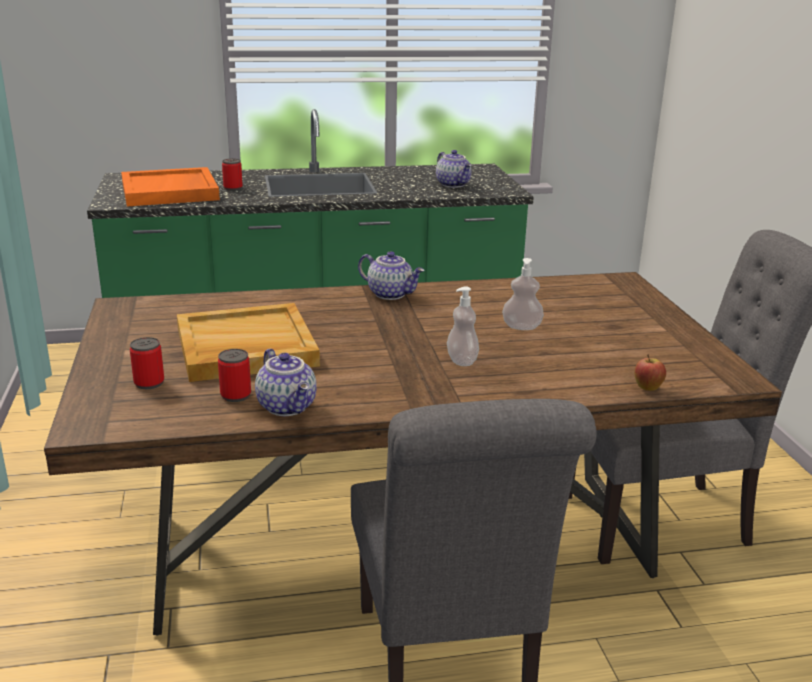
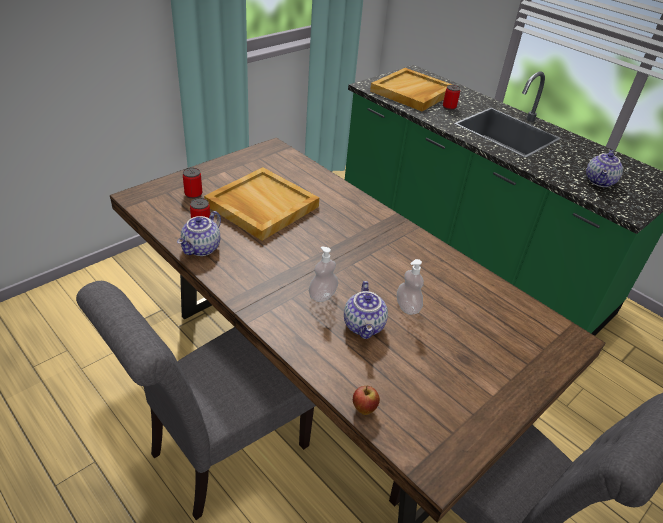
camera: 55 degrees right, 15 degrees up
orange tray [121,167,220,206] -> beige tray [370,68,453,111]
teapot [358,251,424,300] -> teapot moved to [344,281,388,339]

